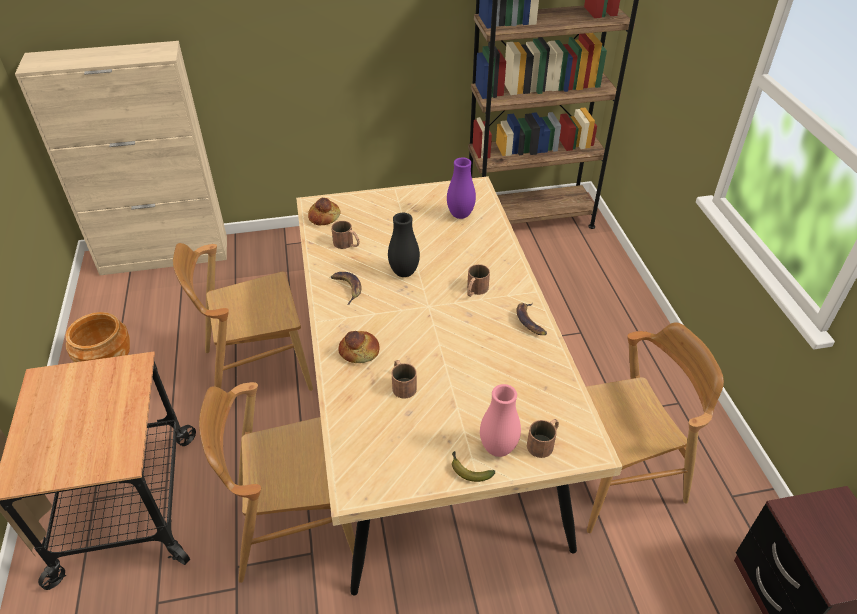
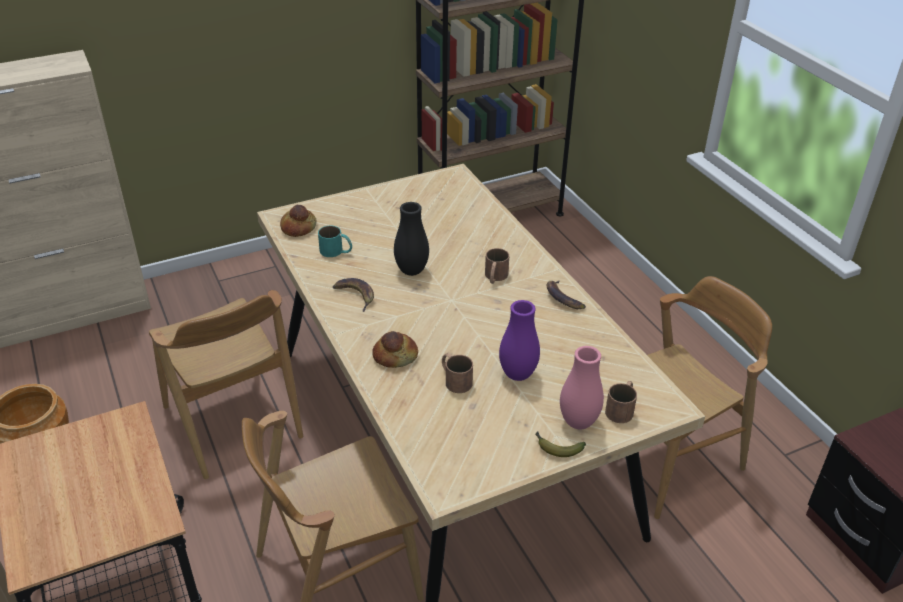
camera: 15 degrees left, 5 degrees down
brown chair [173,243,313,391] -> brown chair turned 90 degrees counterclockwise [149,290,303,479]
brown mug [331,221,360,249] -> turquoise mug [318,226,352,257]
purple vase [447,157,476,219] -> purple vase moved to [499,300,540,381]

